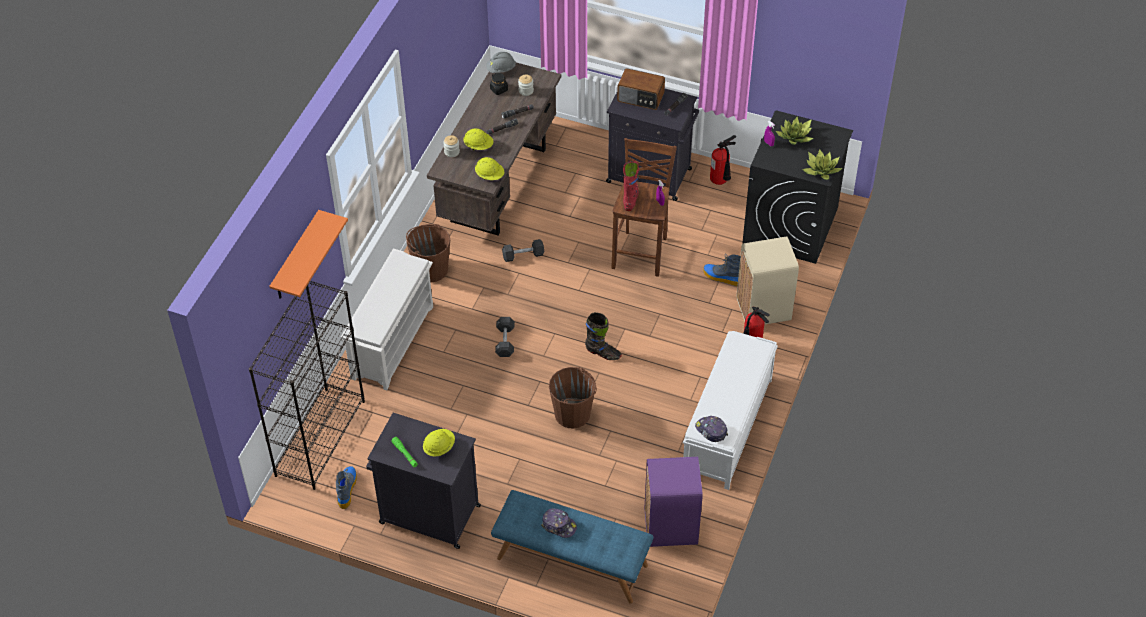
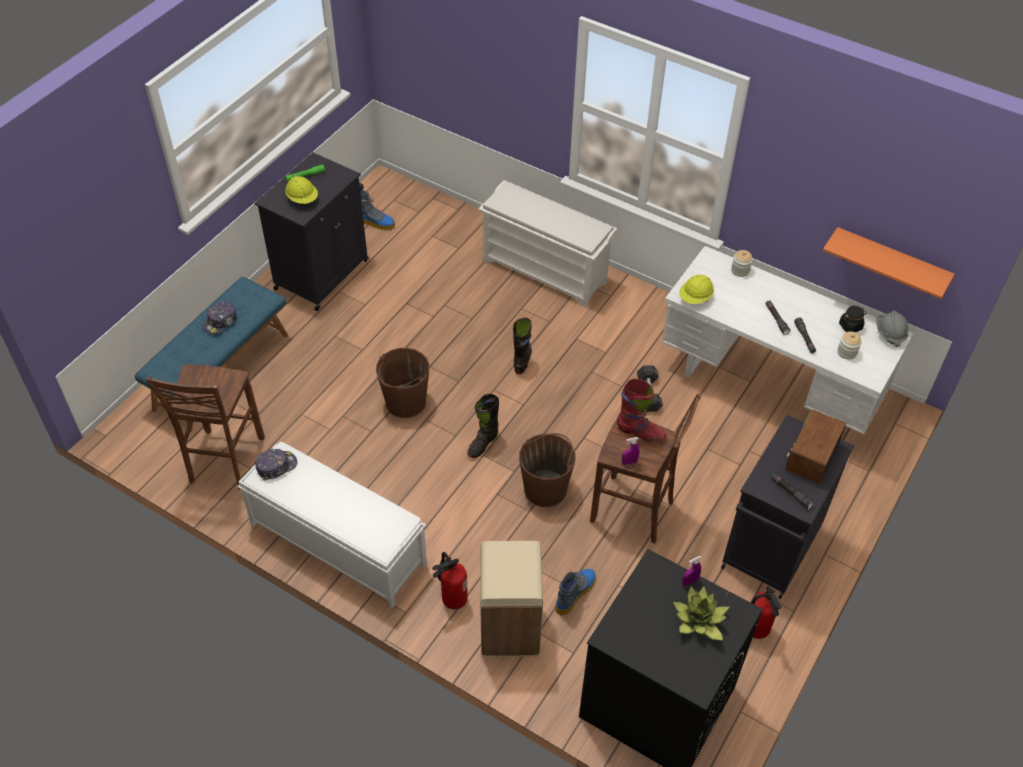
camera: 100 degrees right, 0 degrees up
black bookcase [249,281,365,490] -> none
orange shelf [269,210,348,299] -> orange shelf moved to [823,227,955,299]
brown bucket [406,224,450,282] -> brown bucket moved to [519,433,576,507]
brown desk [427,62,561,236] -> white desk [662,246,914,434]
yellow hard hat [463,128,494,151] -> none
black dumbbell [495,317,515,357] -> black boot [513,318,532,374]
purple trash can [645,457,703,547] -> brown stool [146,364,265,490]
potted plant [802,149,842,180] -> none

